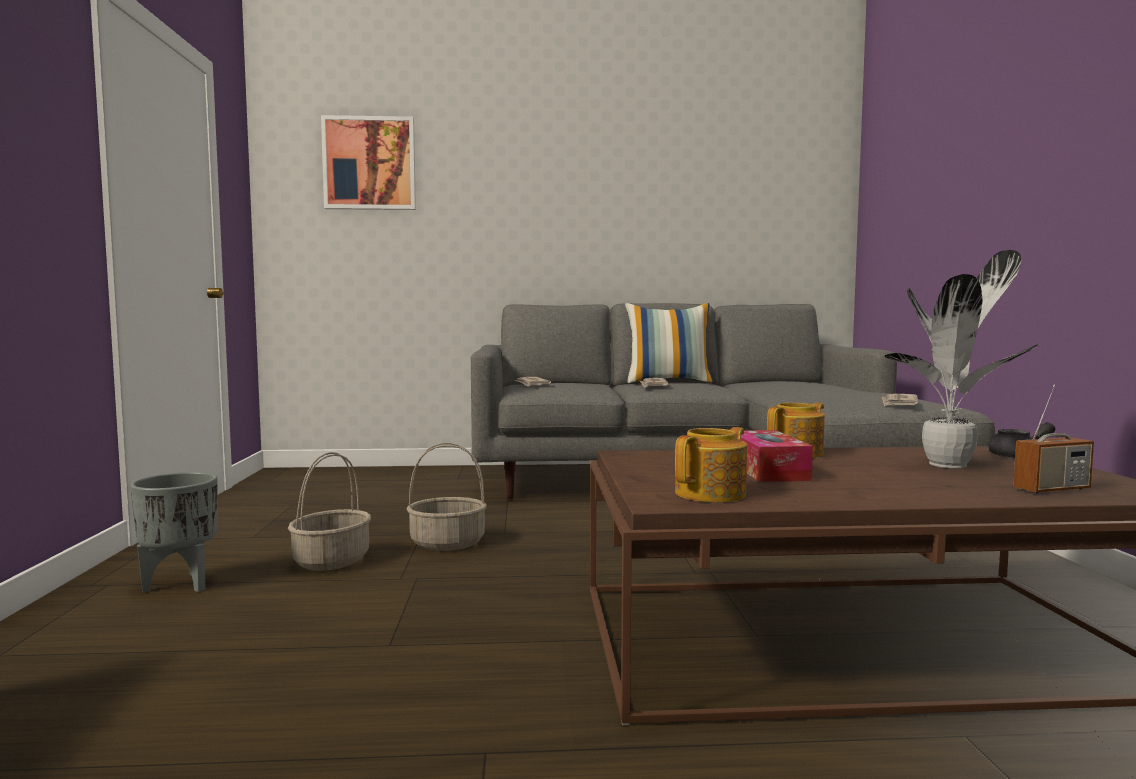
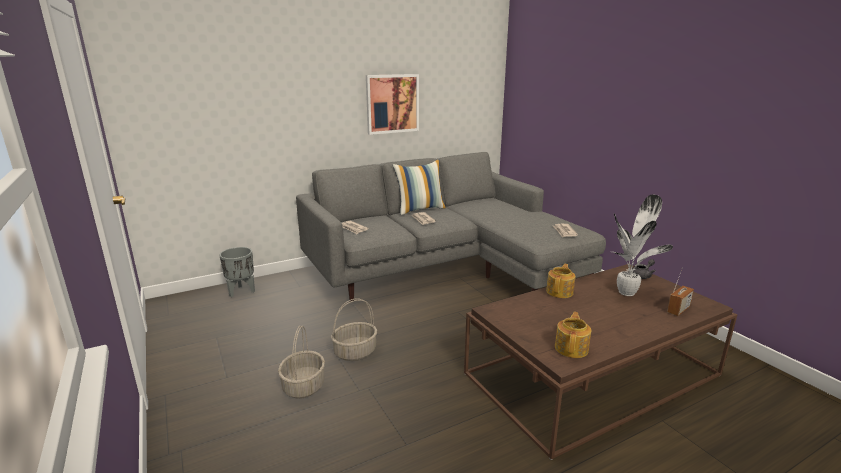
camera: 25 degrees left, 15 degrees up
grey planter [130,472,218,593] -> grey planter moved to [219,247,255,297]
picture [321,115,416,210] -> picture moved to [366,74,419,135]
tissue box [741,430,813,482] -> none

